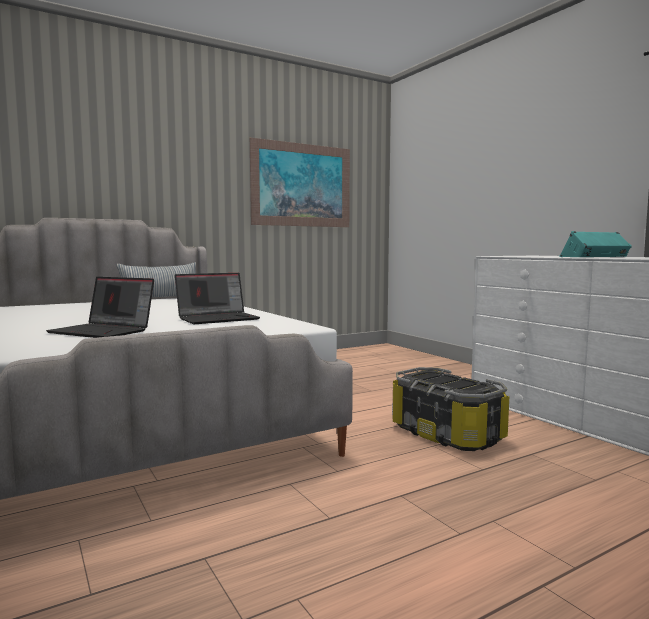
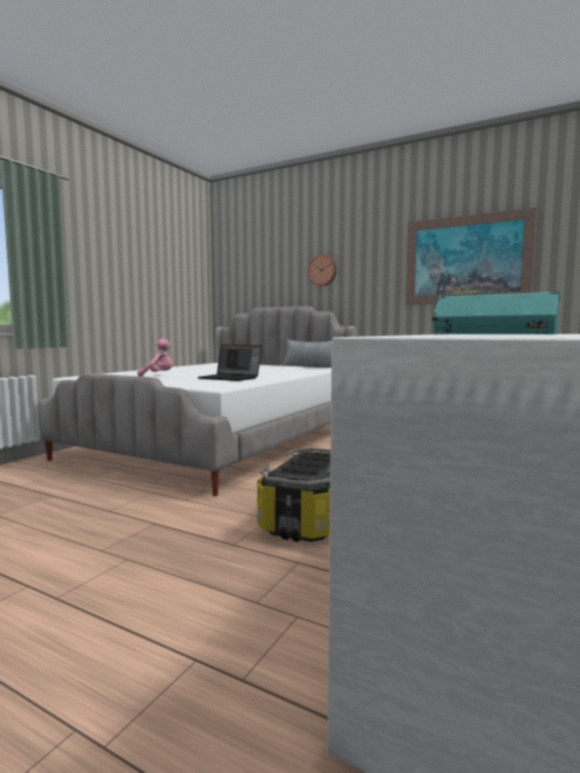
camera: 60 degrees right, 0 degrees up
laptop [46,277,154,338] -> pink plush toy [137,338,172,377]
none -> wall clock [308,254,337,286]

